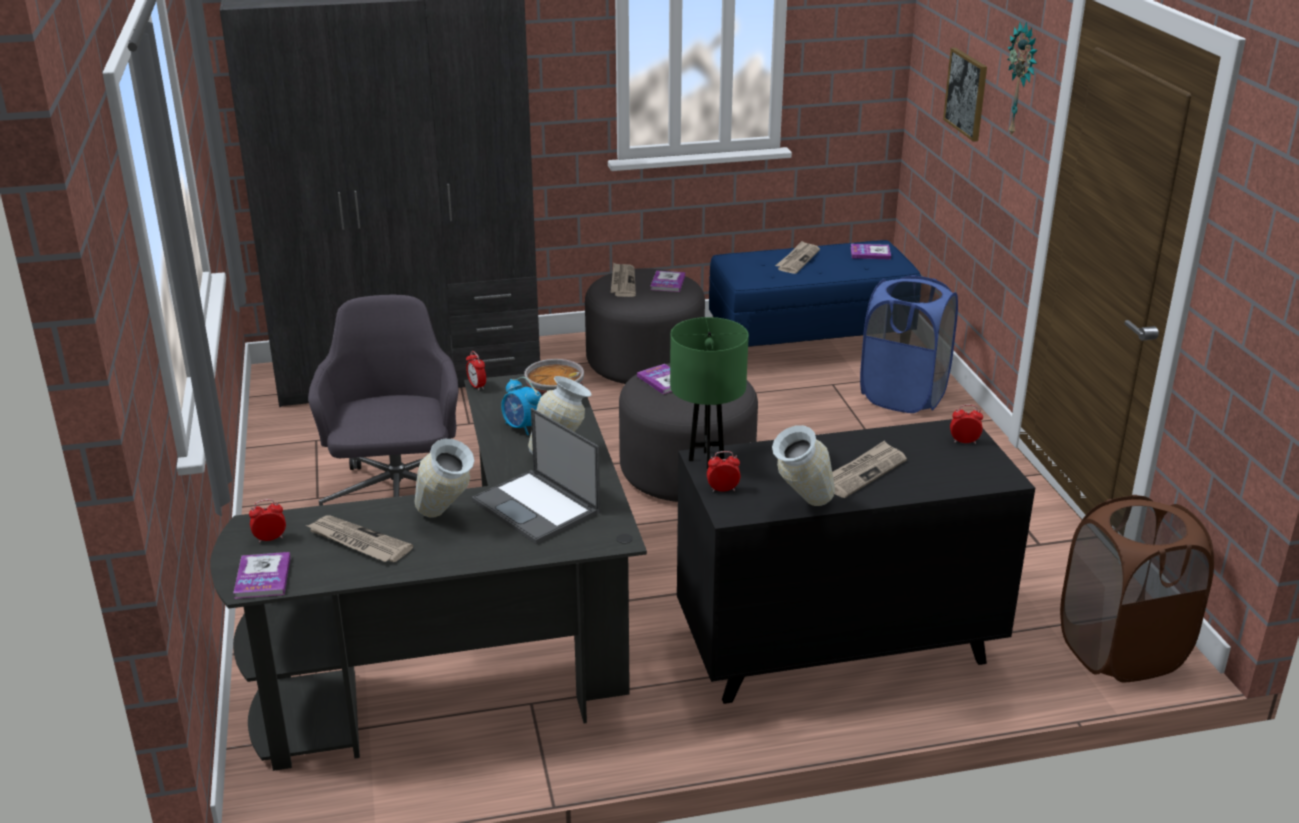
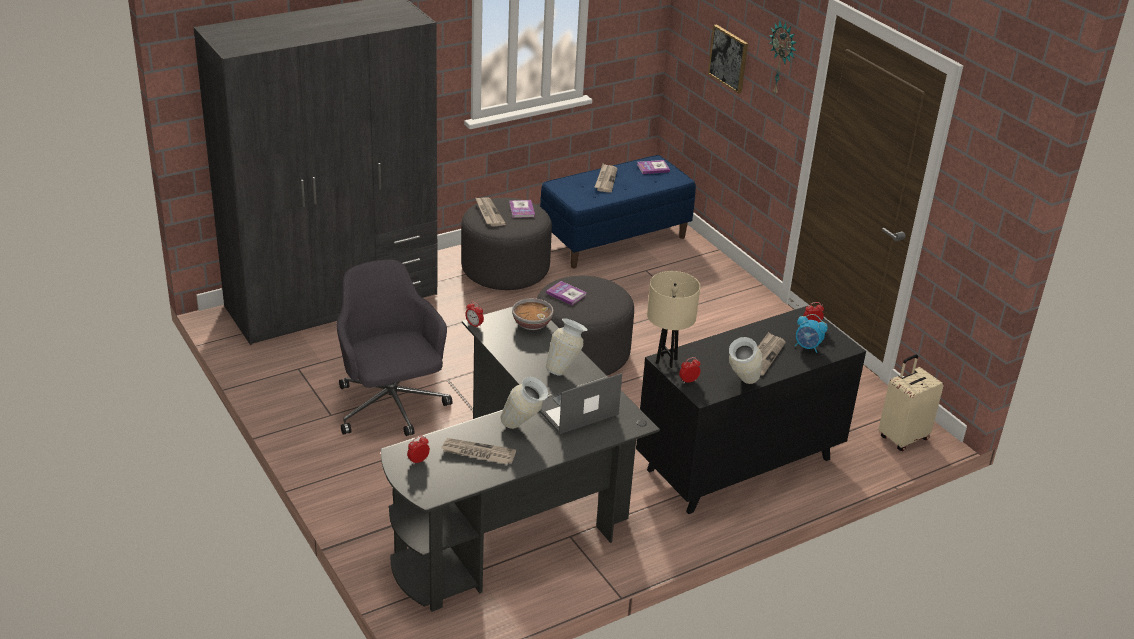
camera: 20 degrees left, 5 degrees up
book [233,552,291,599] -> none
laptop [472,408,600,544] -> laptop turned 120 degrees clockwise [539,373,622,434]
alarm clock [501,377,542,435] -> alarm clock moved to [795,314,828,353]
green table lamp [670,317,749,469] -> beige table lamp [647,271,700,368]
blue laundry basket [860,275,958,413] -> none
brown laundry basket [1060,495,1214,682] -> beige suitcase [878,354,944,451]

